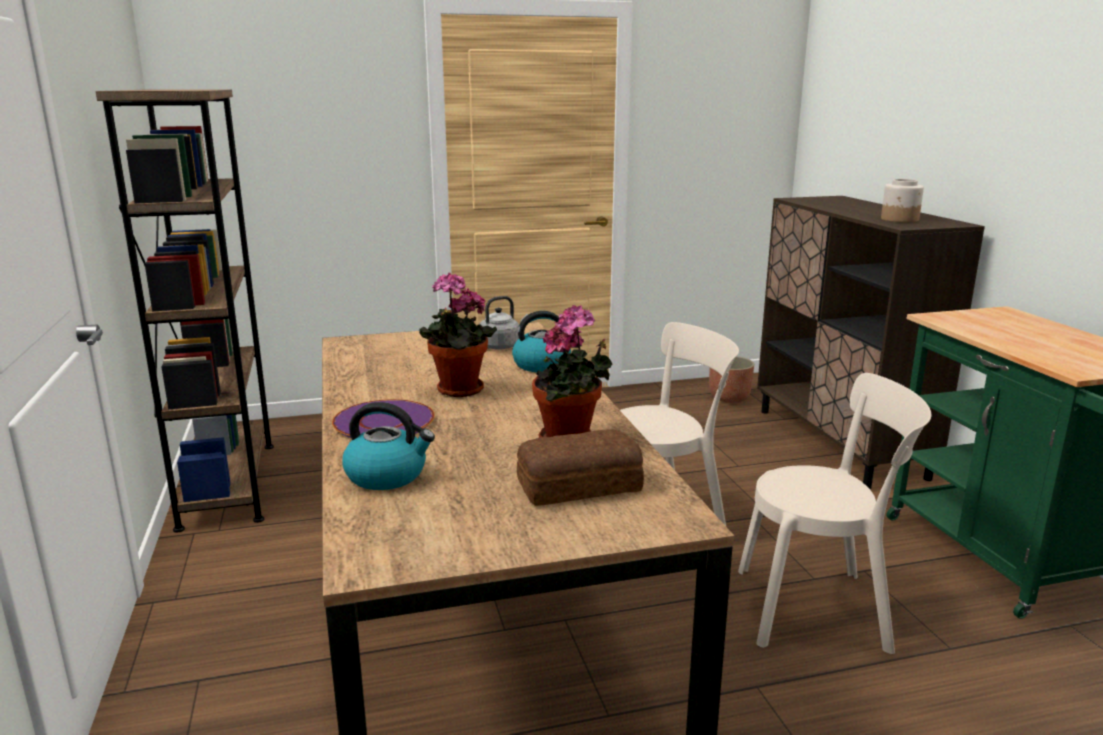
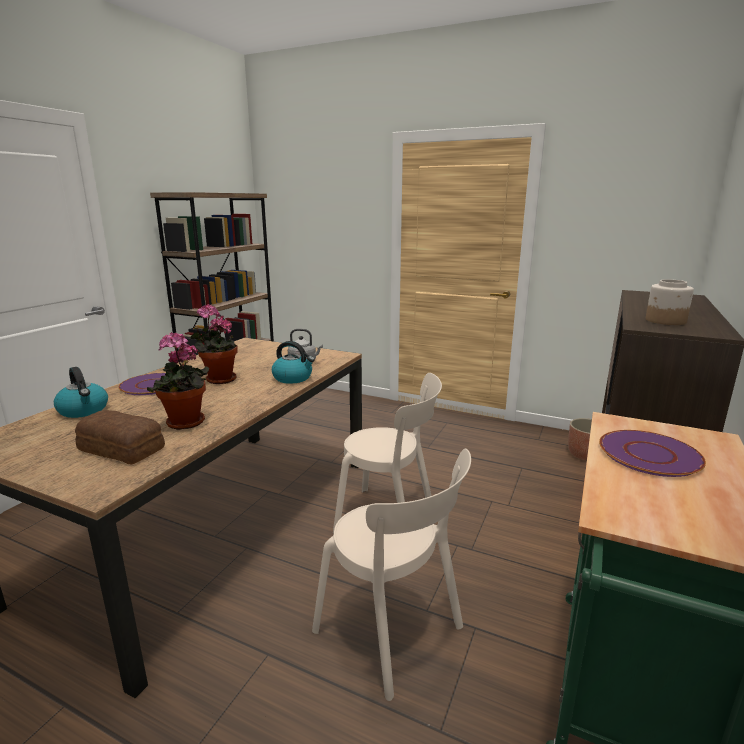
camera: 40 degrees right, 0 degrees up
none -> purple plate [599,430,706,477]

